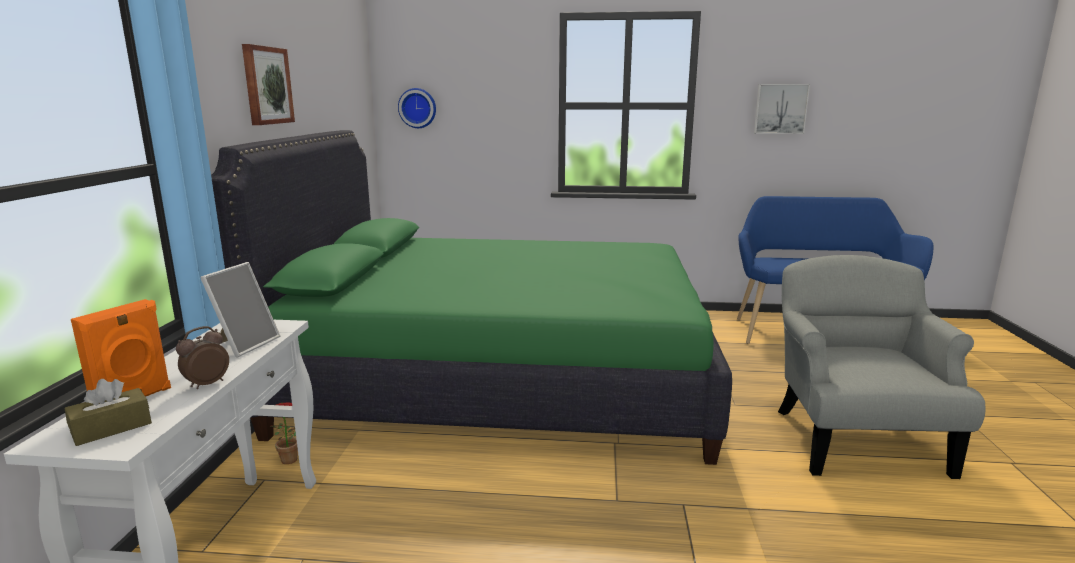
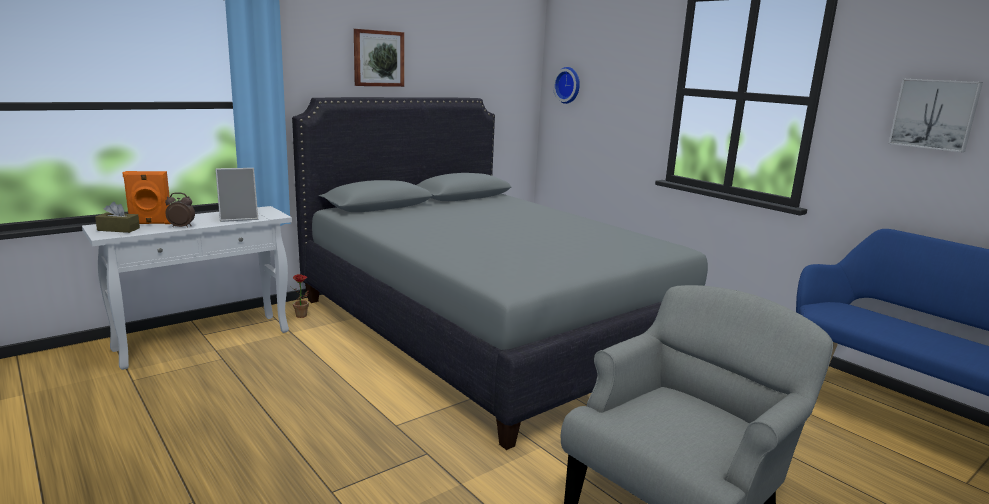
camera: 45 degrees right, 0 degrees up
green bed [211,130,732,465] -> grey bed [292,97,708,450]

